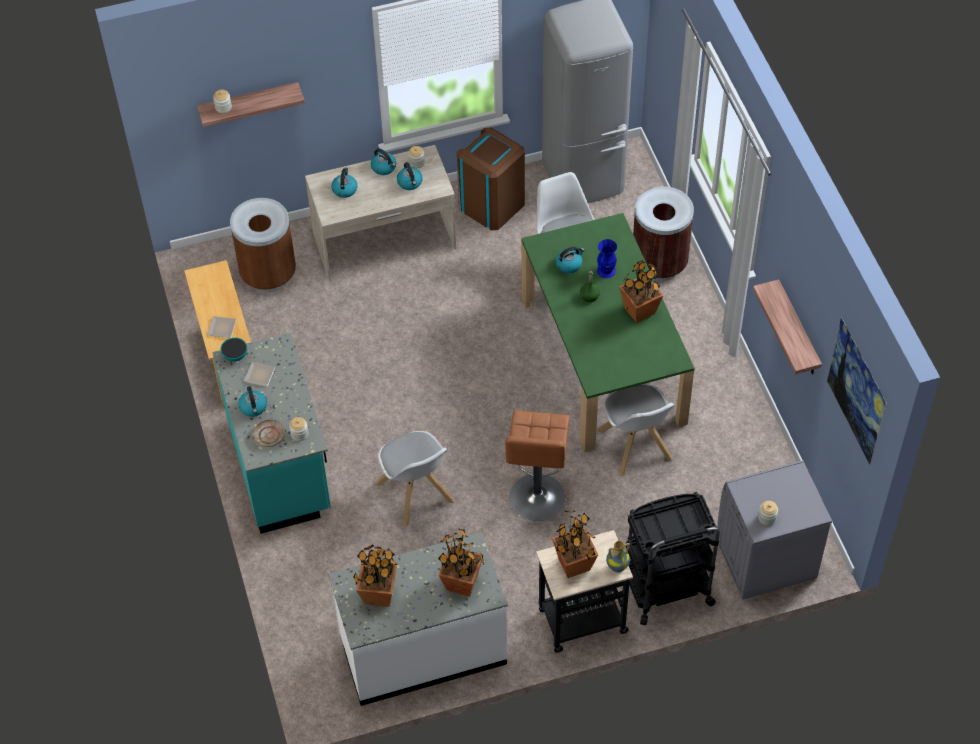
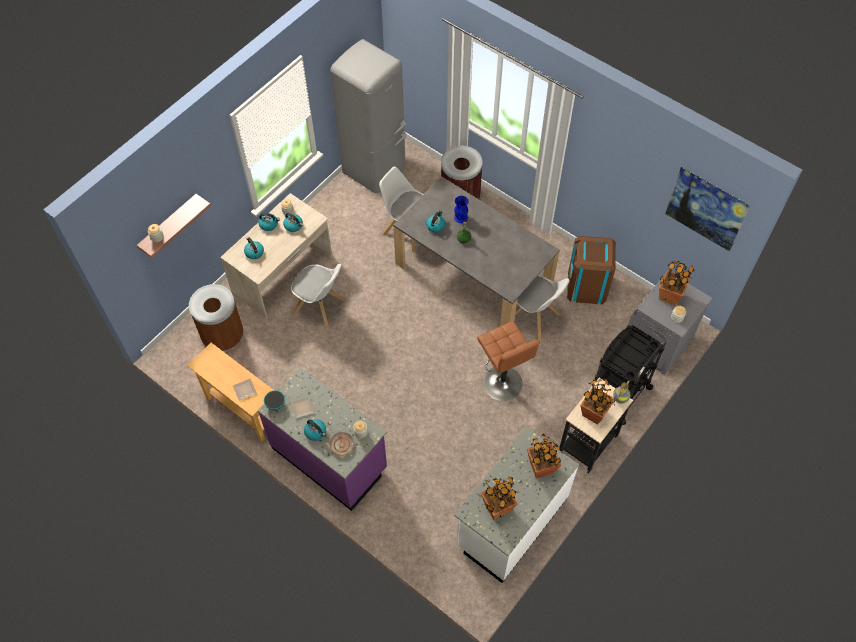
camera: 35 degrees left, 5 degrees up
turquoise counter [212,332,331,534] -> purple counter [258,367,387,511]
chair [376,431,455,527] -> chair moved to [291,264,347,330]
brown trash can [457,127,525,230] -> brown trash can moved to [567,236,616,304]
green dining table [521,213,695,452] -> grey dining table [393,177,560,326]
potted plant [619,260,664,323] -> potted plant moved to [659,261,695,305]
shelf [753,279,822,375] -> none

